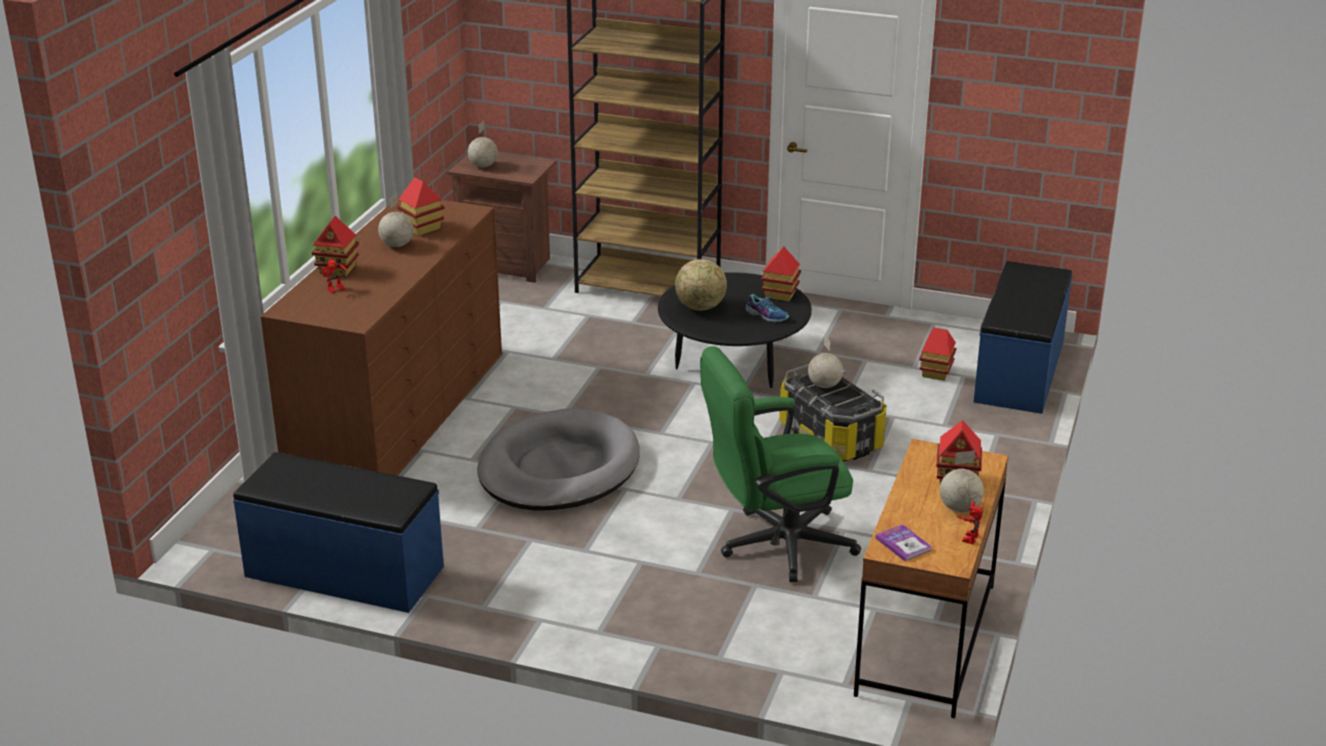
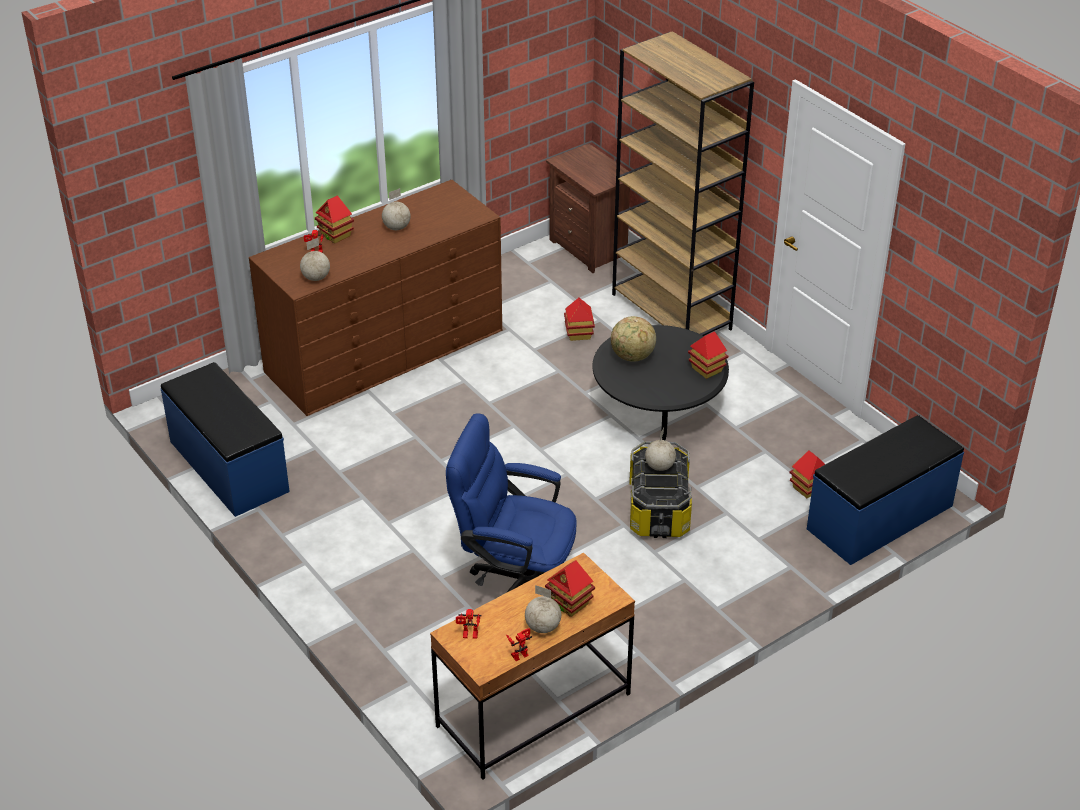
camera: 35 degrees right, 10 degrees up
toy house [397,177,445,236] -> toy house moved to [564,298,595,341]
globe [468,120,498,167] -> globe moved to [300,238,330,281]
grey dog bed [477,408,640,511] -> none
green office chair [700,346,861,582] -> blue office chair [446,413,577,593]
shoe [745,293,789,323] -> none
book [875,524,932,561] -> toy robot [456,609,482,639]

